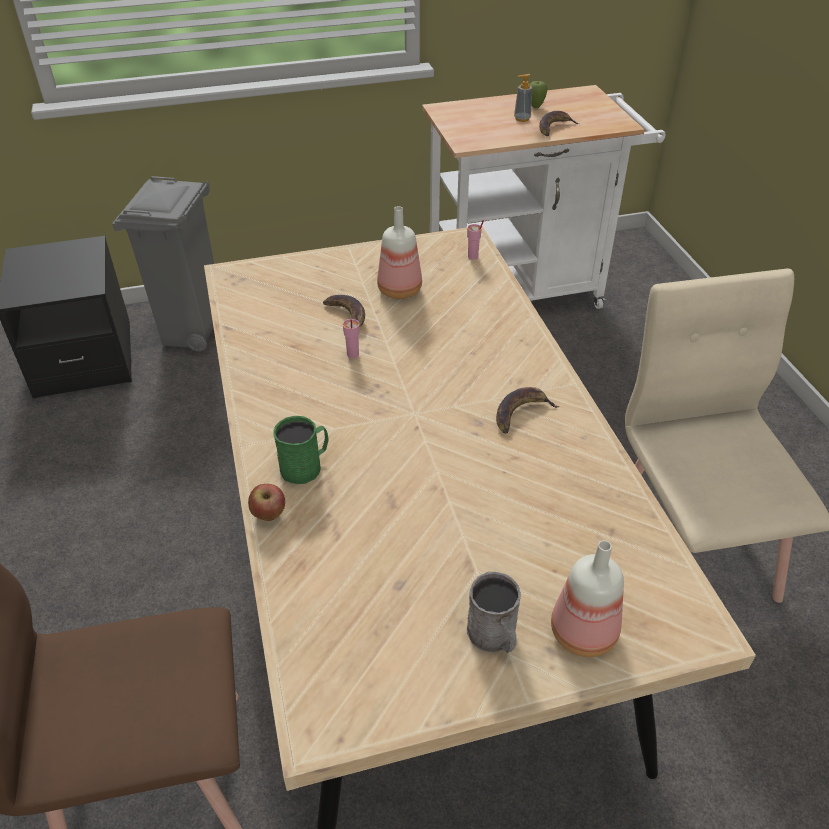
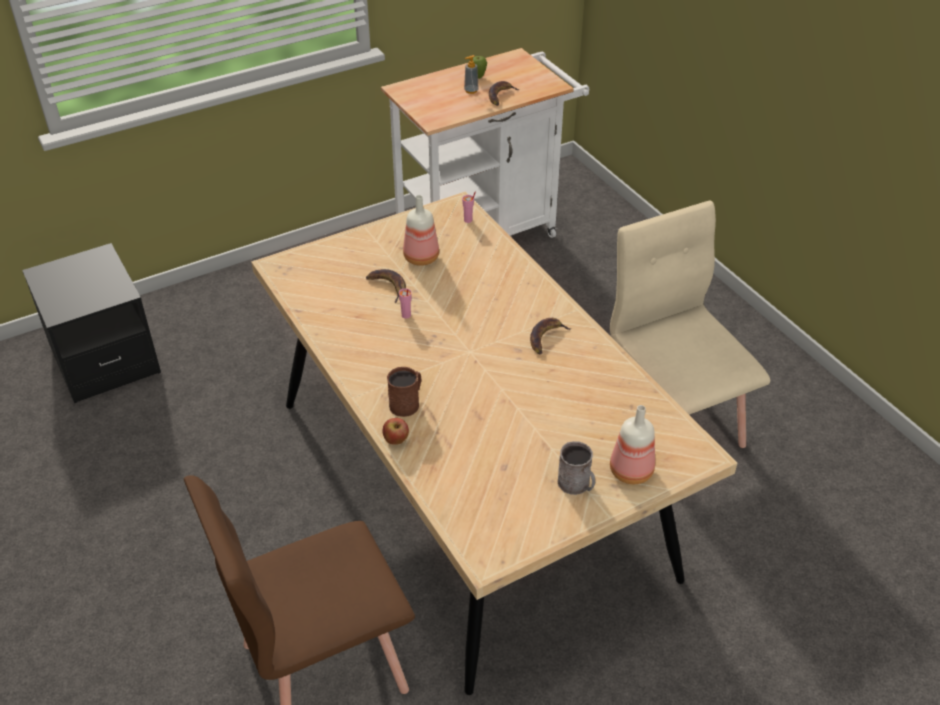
camera: 15 degrees left, 0 degrees up
grey trash can [112,176,214,352] -> none
green mug [274,416,328,484] -> brown mug [387,367,421,417]

